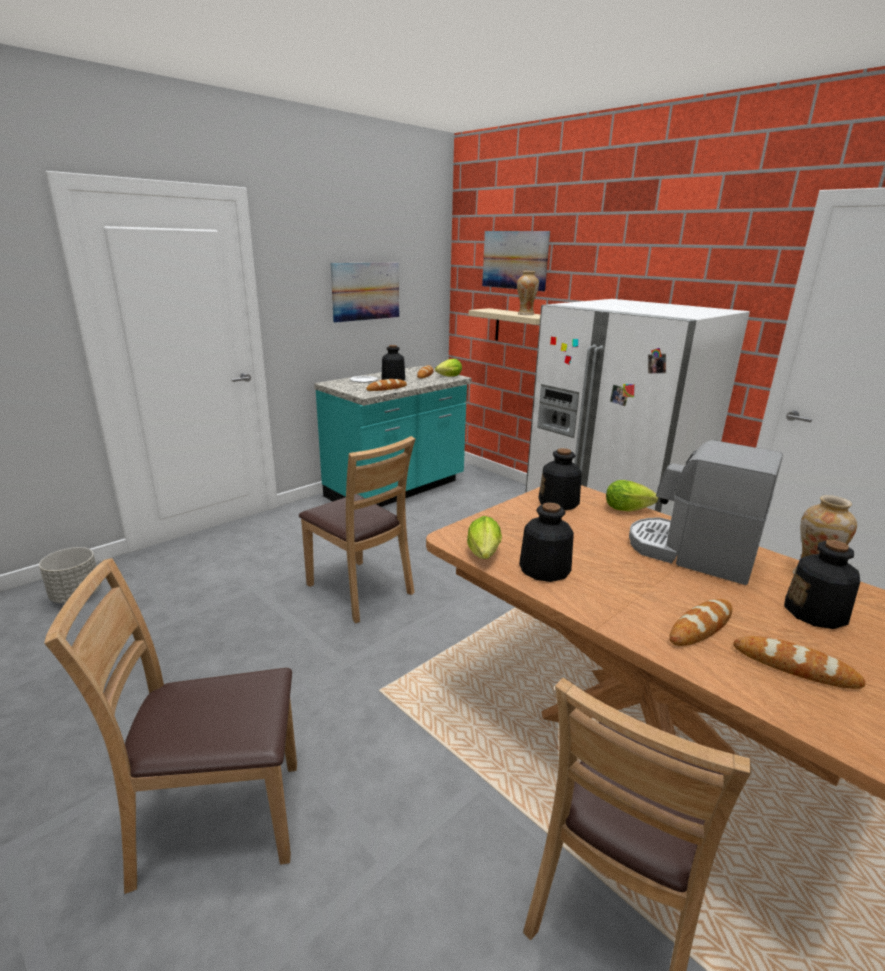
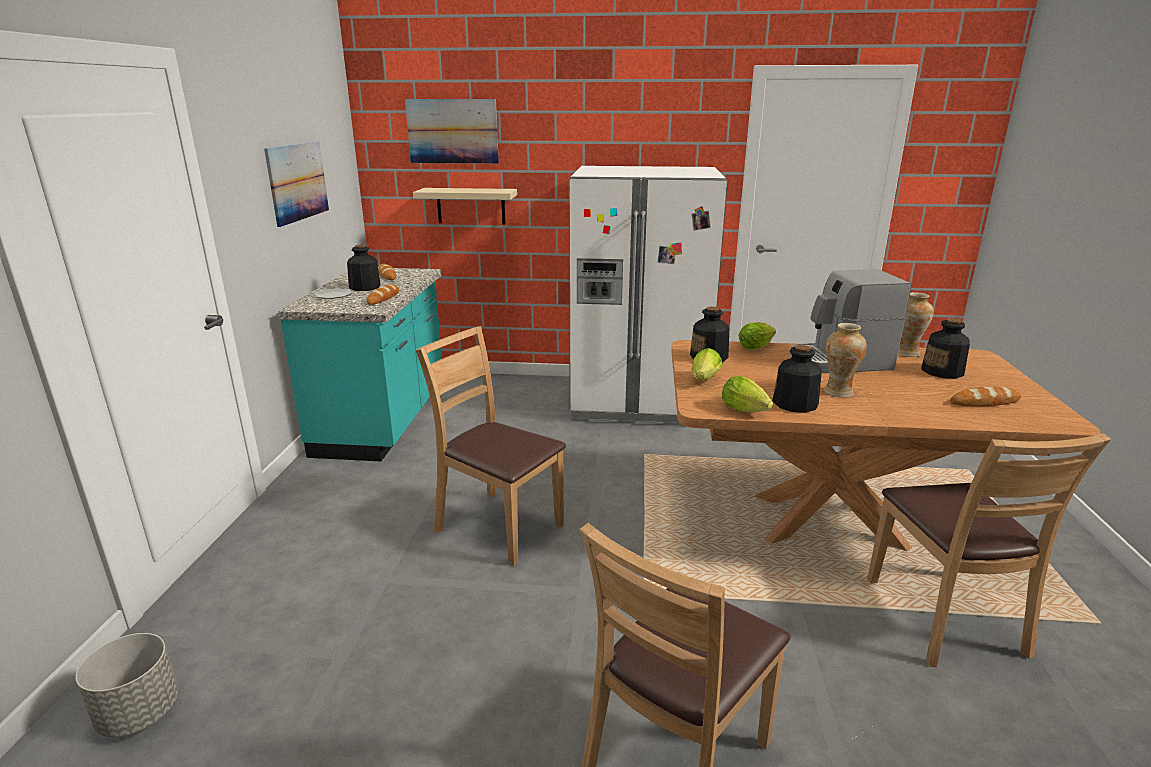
camera: 40 degrees left, 0 degrees up
brown chair [299,436,416,623] -> brown chair turned 150 degrees counterclockwise [415,326,566,566]
lettuce [435,359,462,377] -> lettuce moved to [692,348,723,381]
vase [517,271,539,315] -> vase moved to [824,323,867,398]
bread [669,599,733,646] -> none

